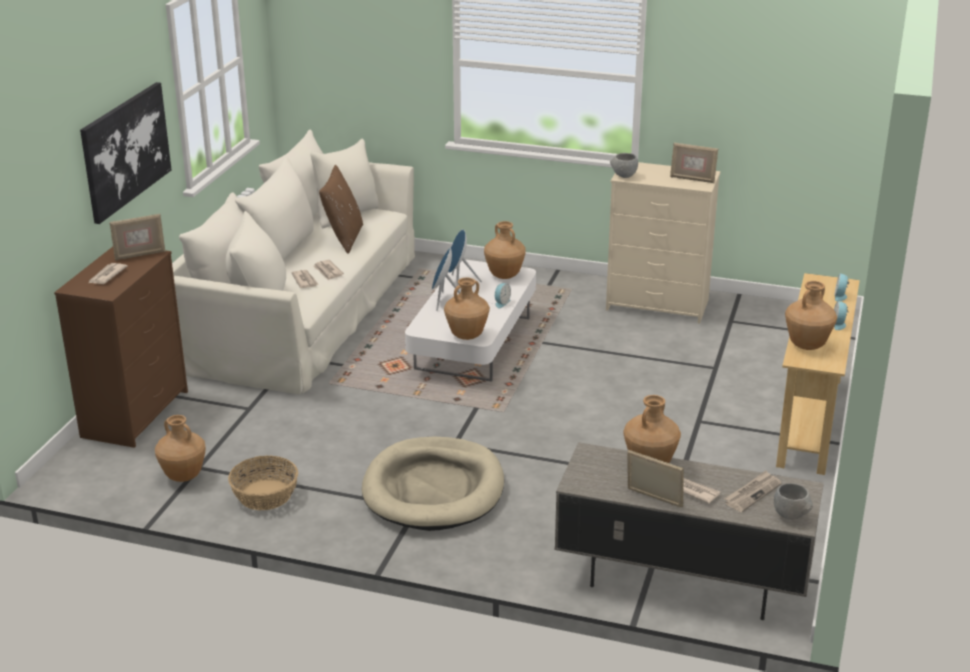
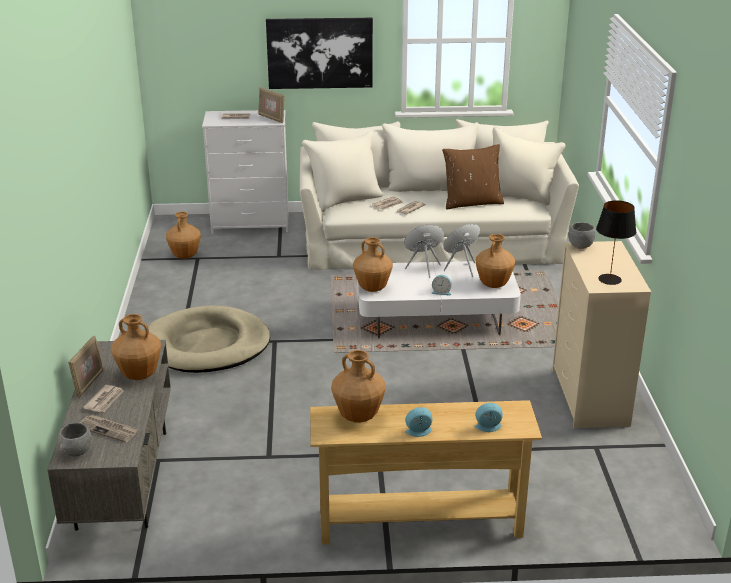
camera: 70 degrees right, 0 degrees up
brown dresser [54,247,188,448] -> white dresser [202,110,289,234]
basket [228,456,298,510] -> none
picture frame [670,143,718,183] -> black table lamp [596,200,636,285]

